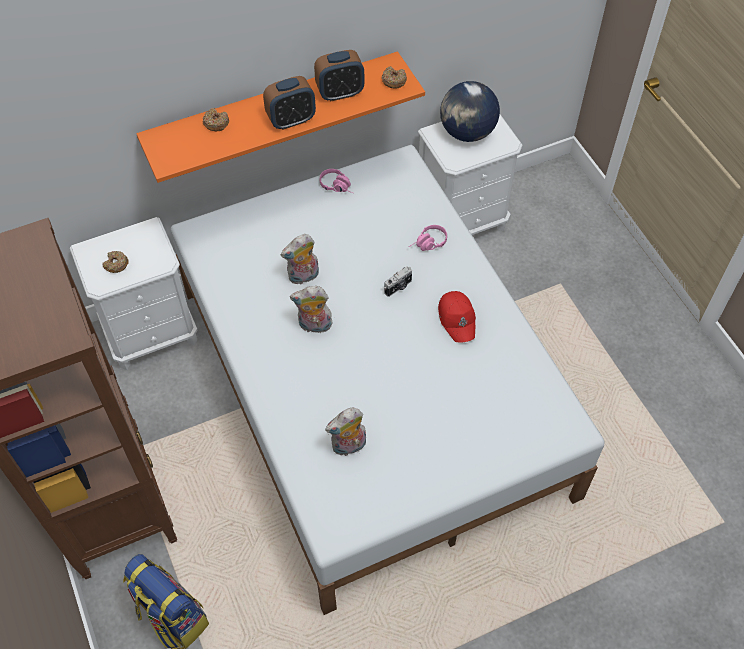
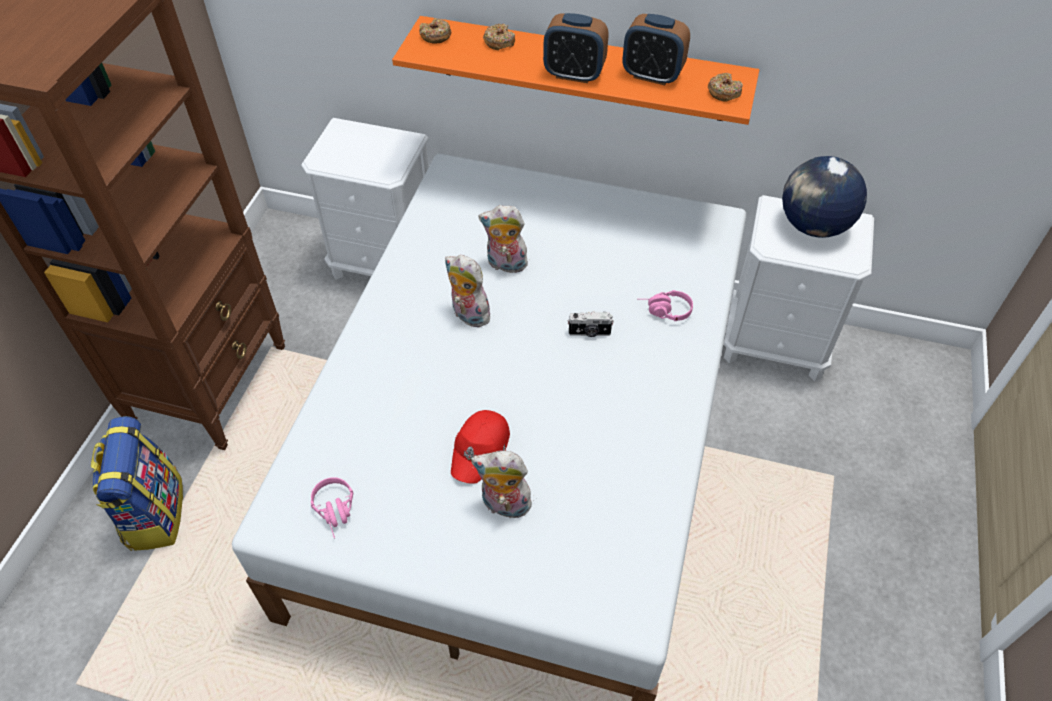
camera: 40 degrees right, 5 degrees down
donut [103,251,129,273] -> donut moved to [419,18,451,44]
pink headphones [320,169,353,193] -> pink headphones moved to [311,477,354,539]
plush toy [325,408,366,457] -> plush toy moved to [471,450,535,519]
red cap [438,291,476,343] -> red cap moved to [451,410,510,484]

